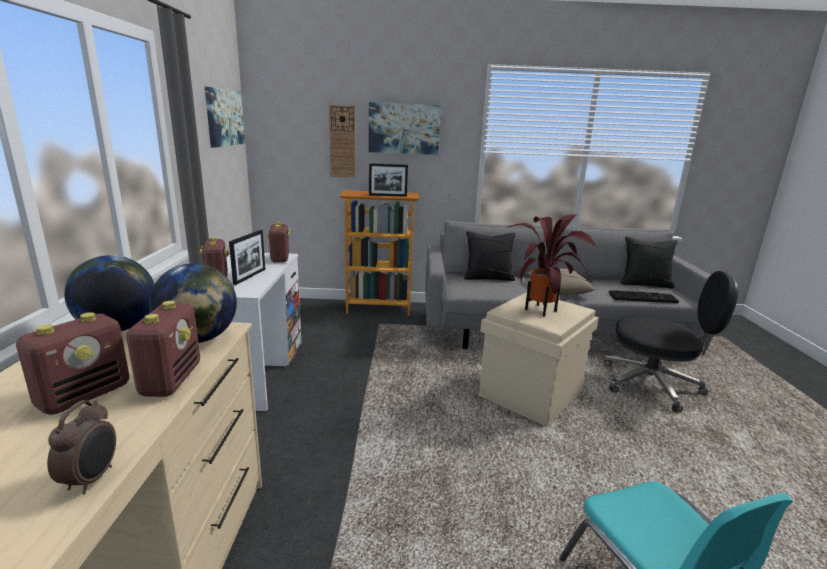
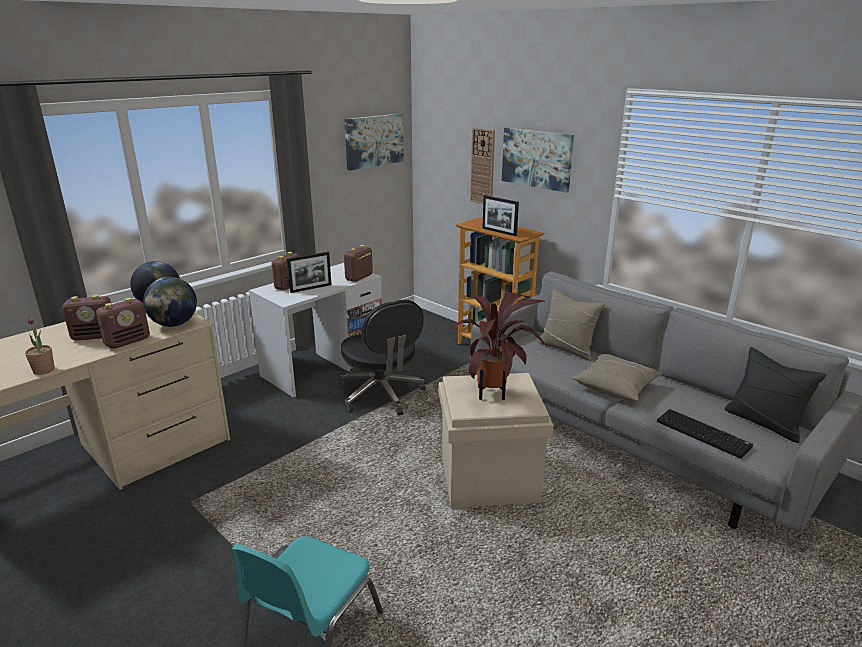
camera: 45 degrees right, 5 degrees up
alarm clock [47,400,116,494] -> potted plant [25,317,55,375]
black pillow [464,231,515,281] -> beige pillow [538,289,605,361]
black office chair [604,271,738,413] -> black office chair moved to [340,300,426,415]

